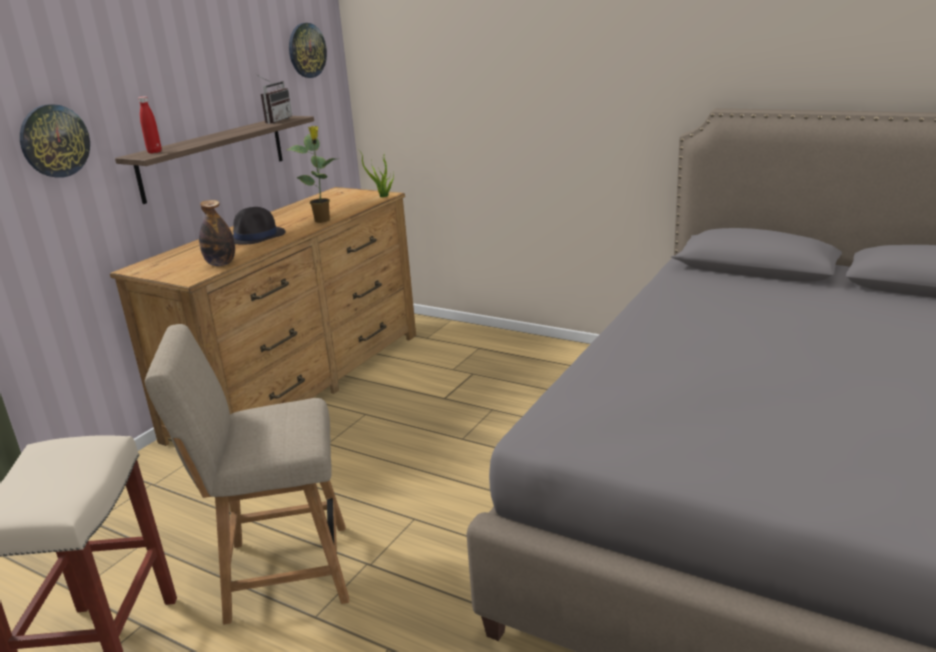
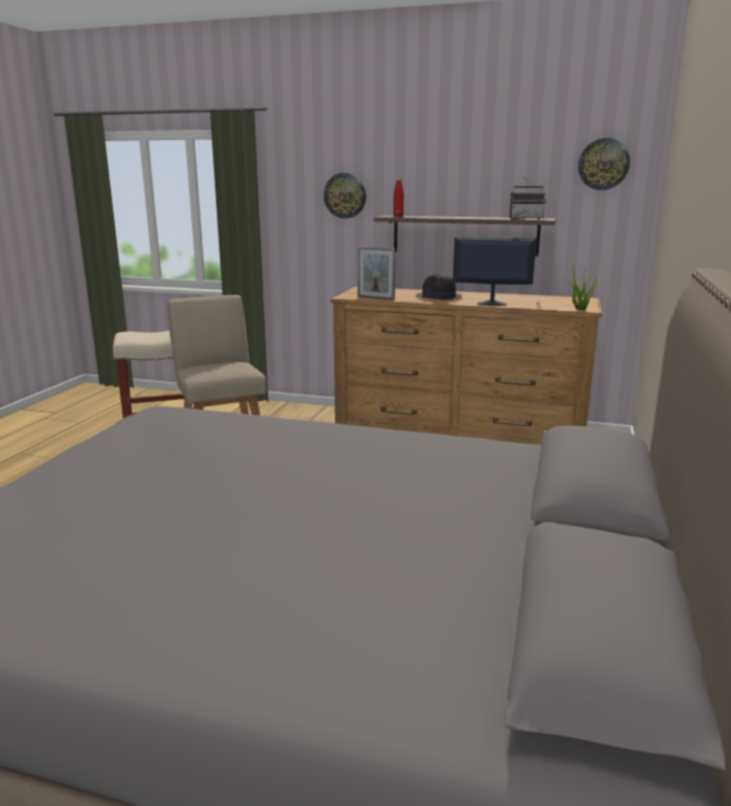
camera: 75 degrees right, 5 degrees down
bottle [199,200,235,266] -> picture frame [357,246,395,300]
potted plant [287,126,335,223] -> monitor [453,237,536,306]

